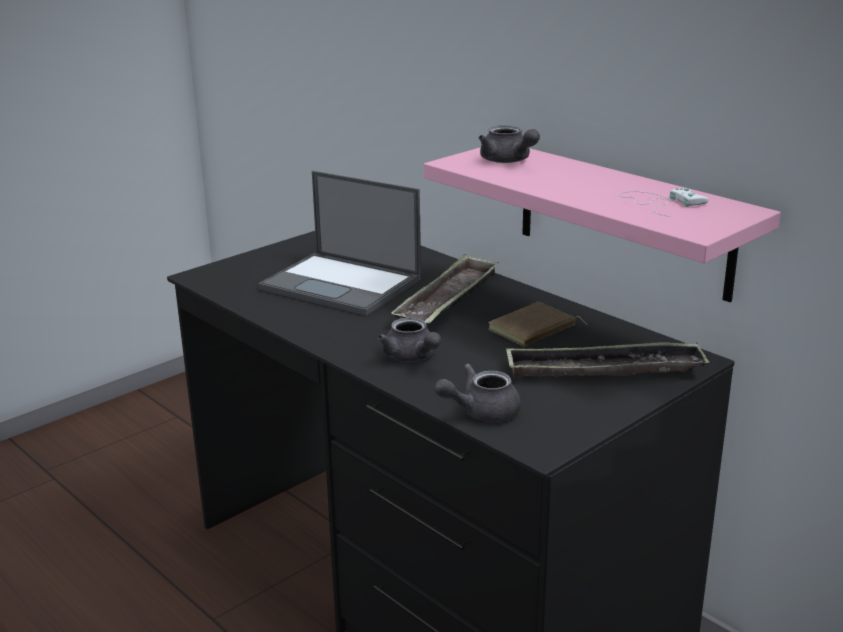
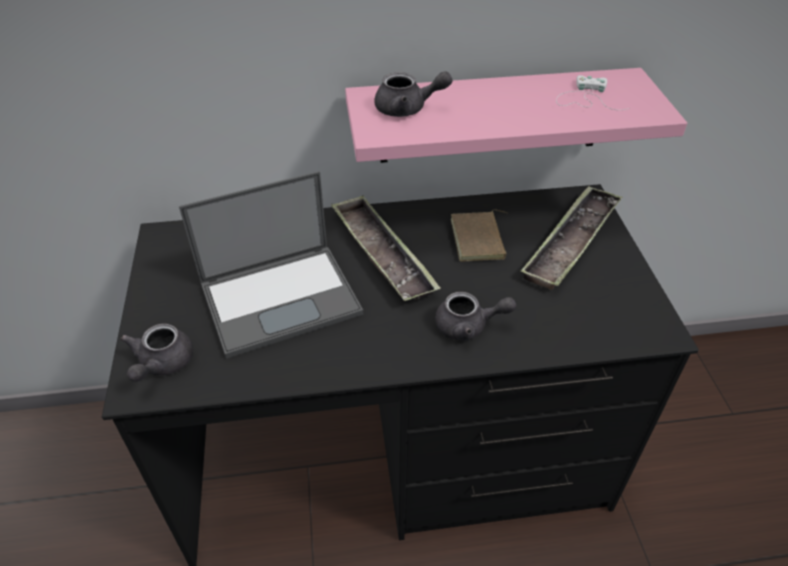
camera: 55 degrees left, 20 degrees up
grey teapot [435,364,521,422] -> grey teapot moved to [120,324,193,382]

